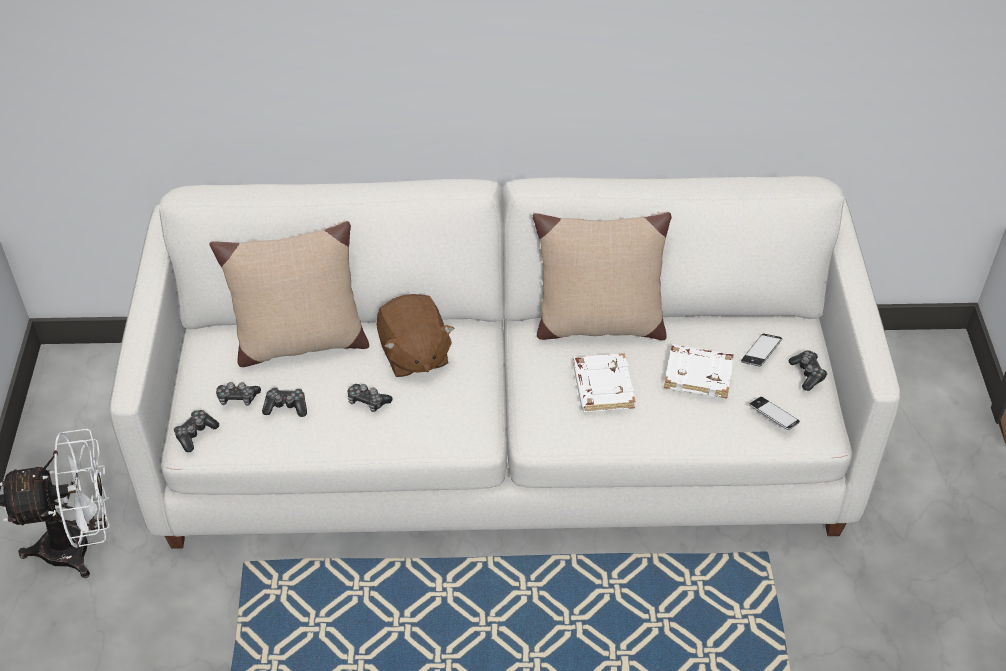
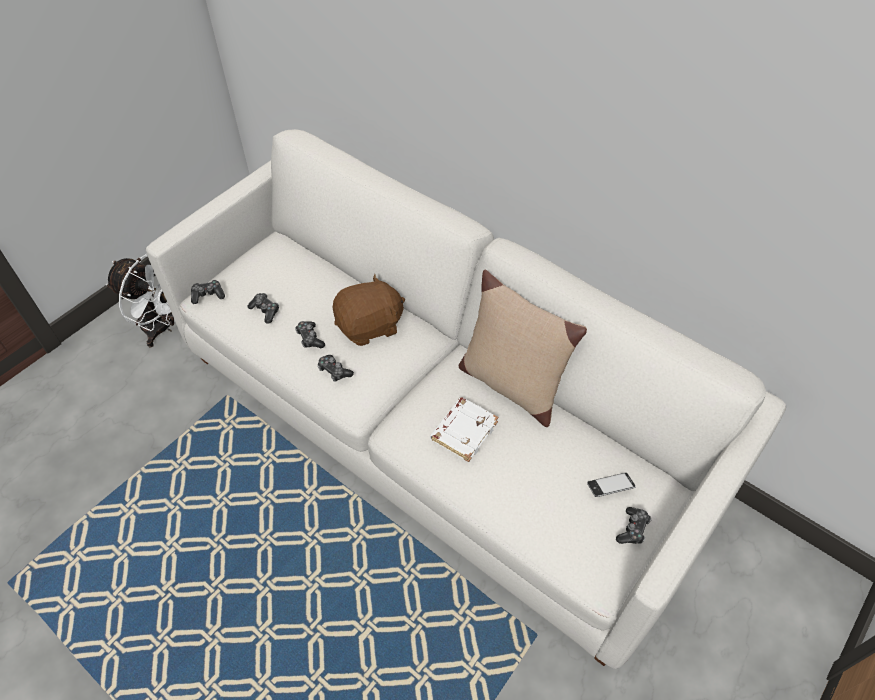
camera: 40 degrees right, 5 degrees up
beige pillow [209,221,369,367] -> none
game controller [216,382,261,406] -> game controller moved to [317,355,354,382]
brown plush toy [376,294,455,377] -> brown plush toy turned 135 degrees counterclockwise [332,274,405,346]
white book [664,344,734,398] -> none
phone [749,397,800,430] -> none

